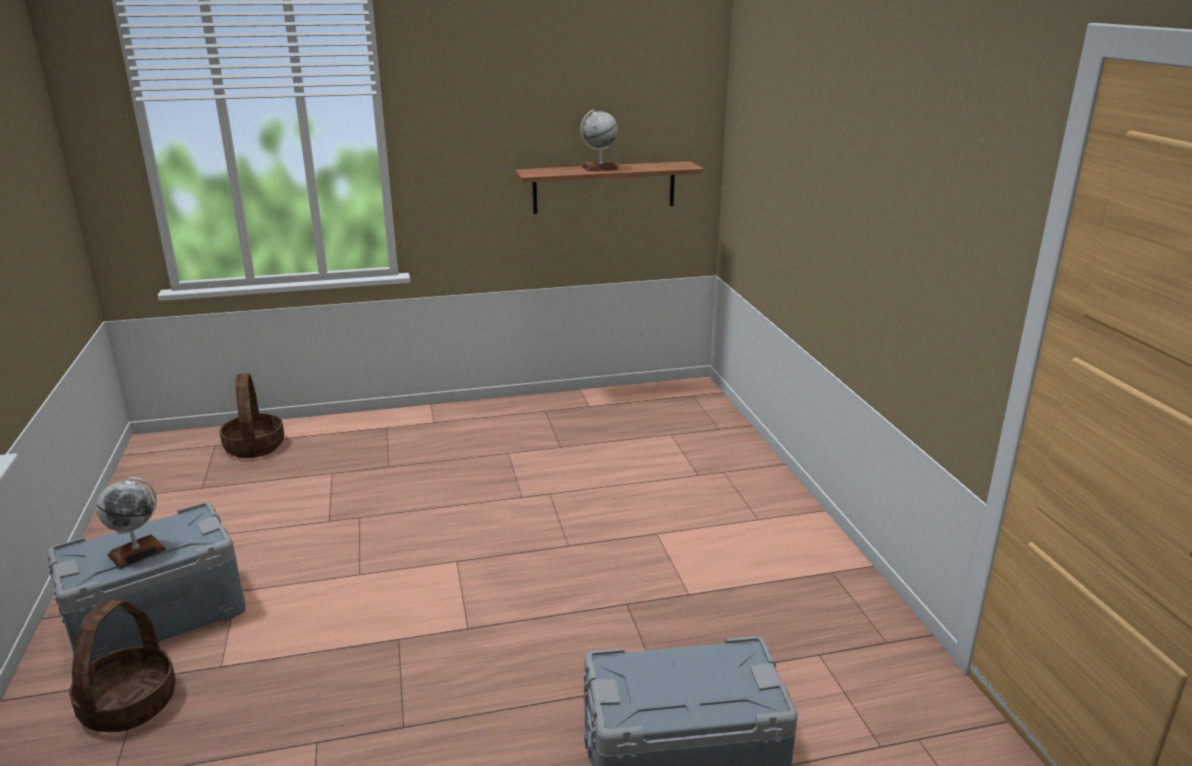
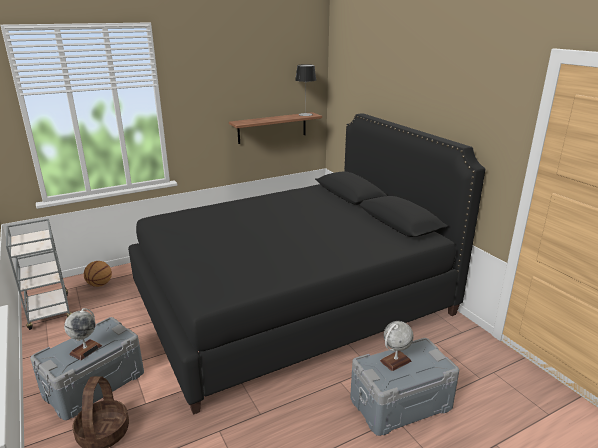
camera: 15 degrees left, 0 degrees up
basket [220,373,284,458] -> basketball [84,261,112,287]
globe [580,110,618,171] -> globe moved to [380,321,414,371]
none -> grey cart [6,219,72,330]
none -> black bed [128,113,485,415]
none -> table lamp [295,64,316,116]

